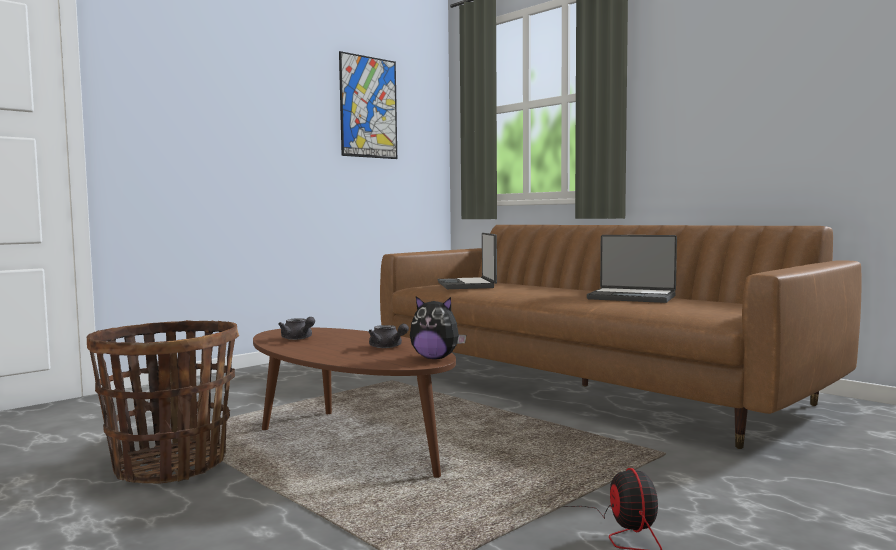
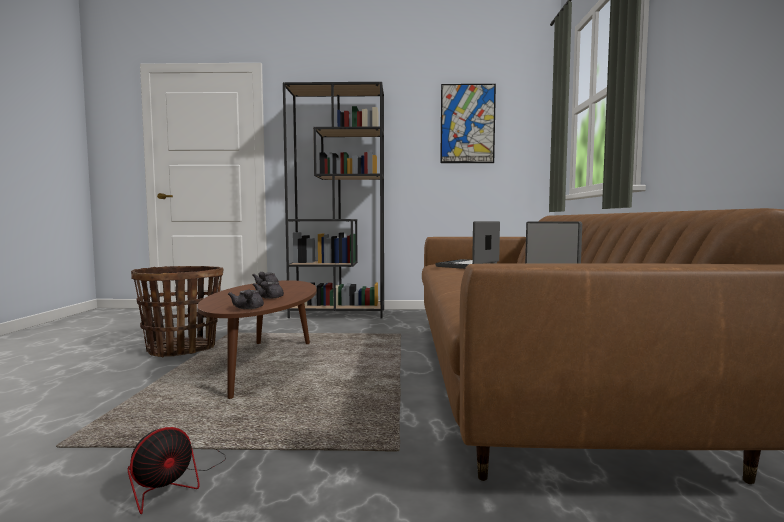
camera: 45 degrees right, 0 degrees up
plush toy [410,296,466,359] -> grey teapot [228,290,264,309]
none -> bookcase [283,82,384,319]

